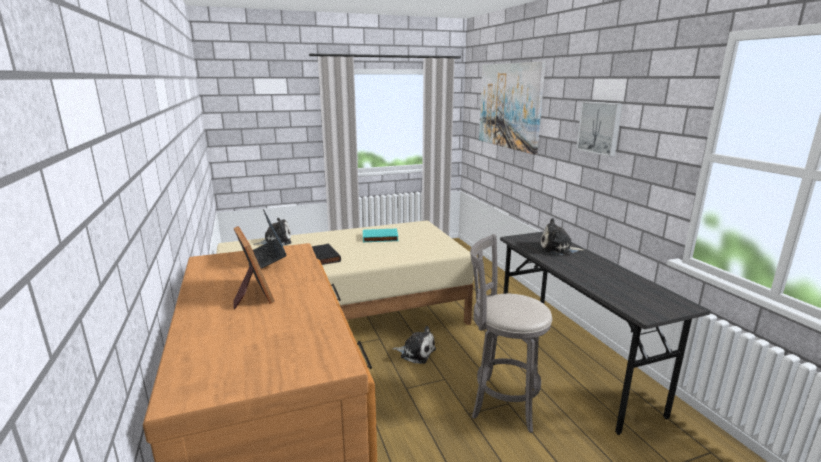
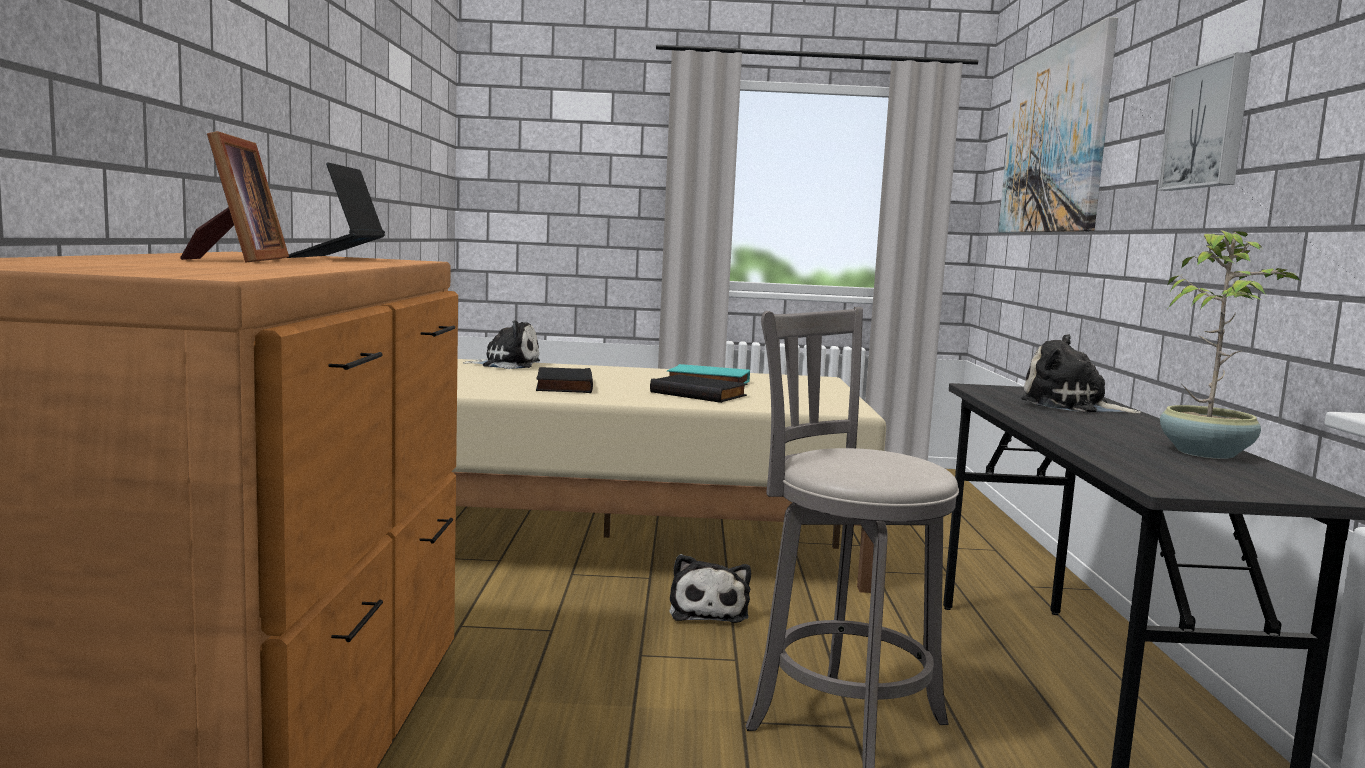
camera: 20 degrees right, 10 degrees down
plush toy [393,326,436,364] -> plush toy turned 45 degrees clockwise [670,554,751,623]
none -> black book [650,374,747,403]
none -> potted plant [1160,230,1299,459]

